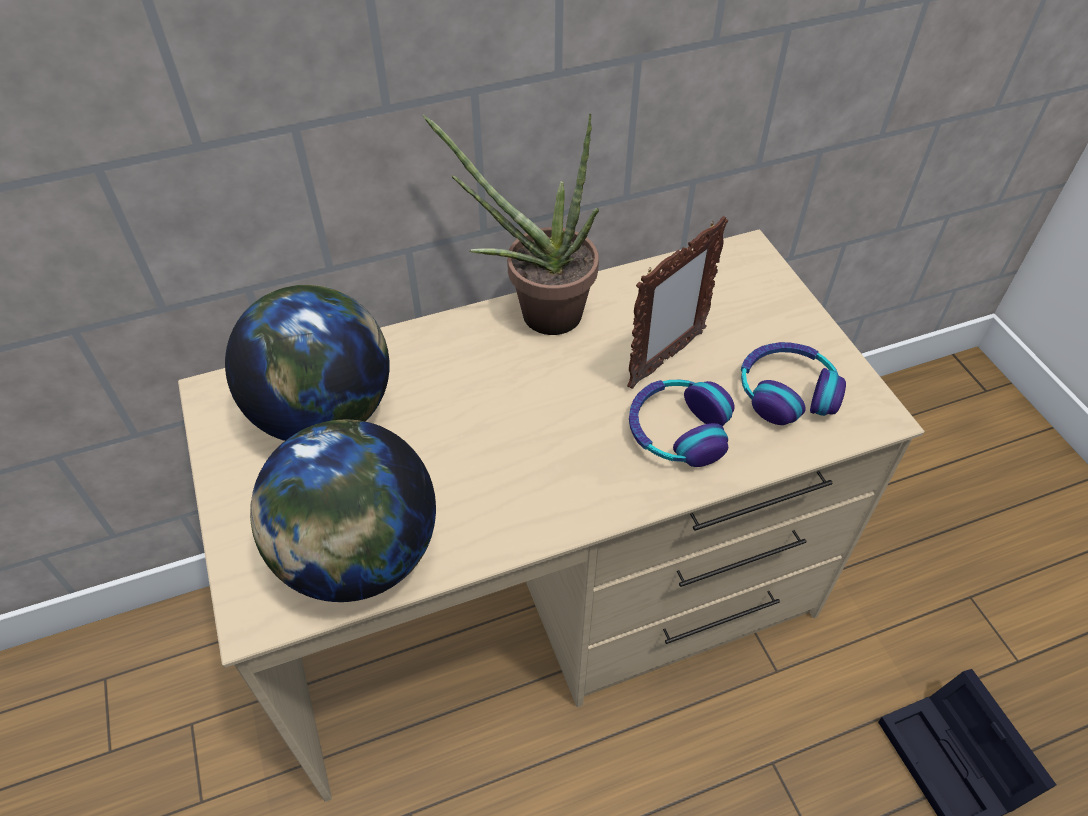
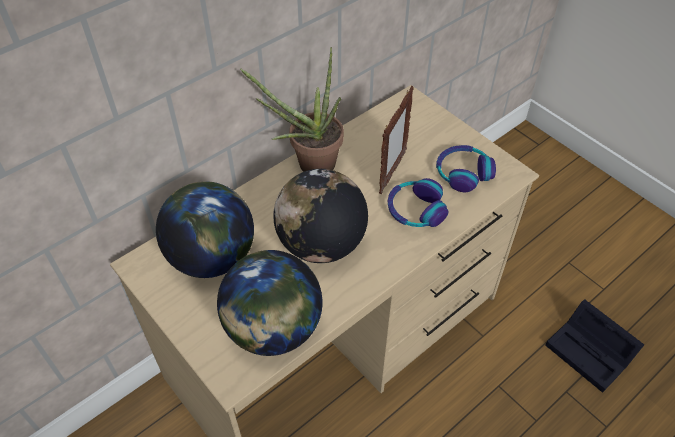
camera: 20 degrees left, 0 degrees up
none -> globe [273,169,368,263]

